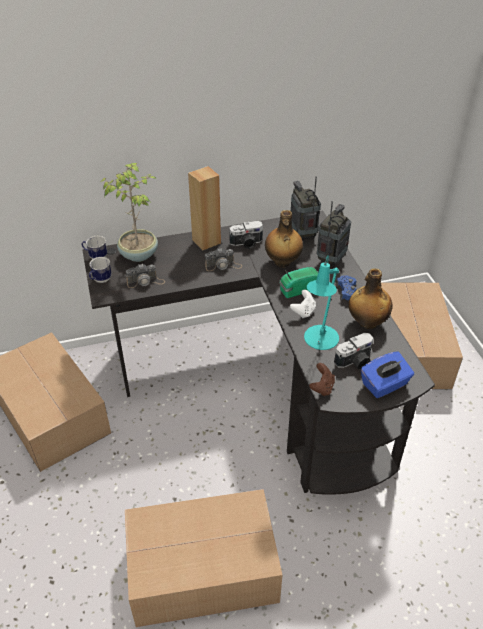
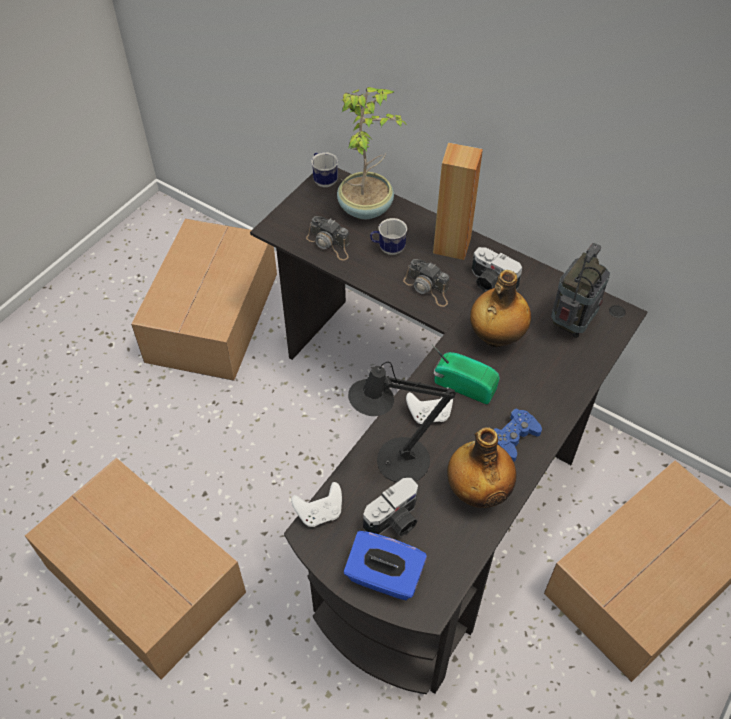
camera: 50 degrees right, 10 degrees up
mug [89,257,112,283] -> mug moved to [370,218,407,255]
turquoise table lamp [304,255,339,350] -> black table lamp [348,362,456,483]
brown game controller [309,363,335,396] -> white game controller [291,482,342,527]
radio [317,201,351,267] -> none
camera [334,333,374,369] -> camera turned 60 degrees counterclockwise [363,478,418,537]

